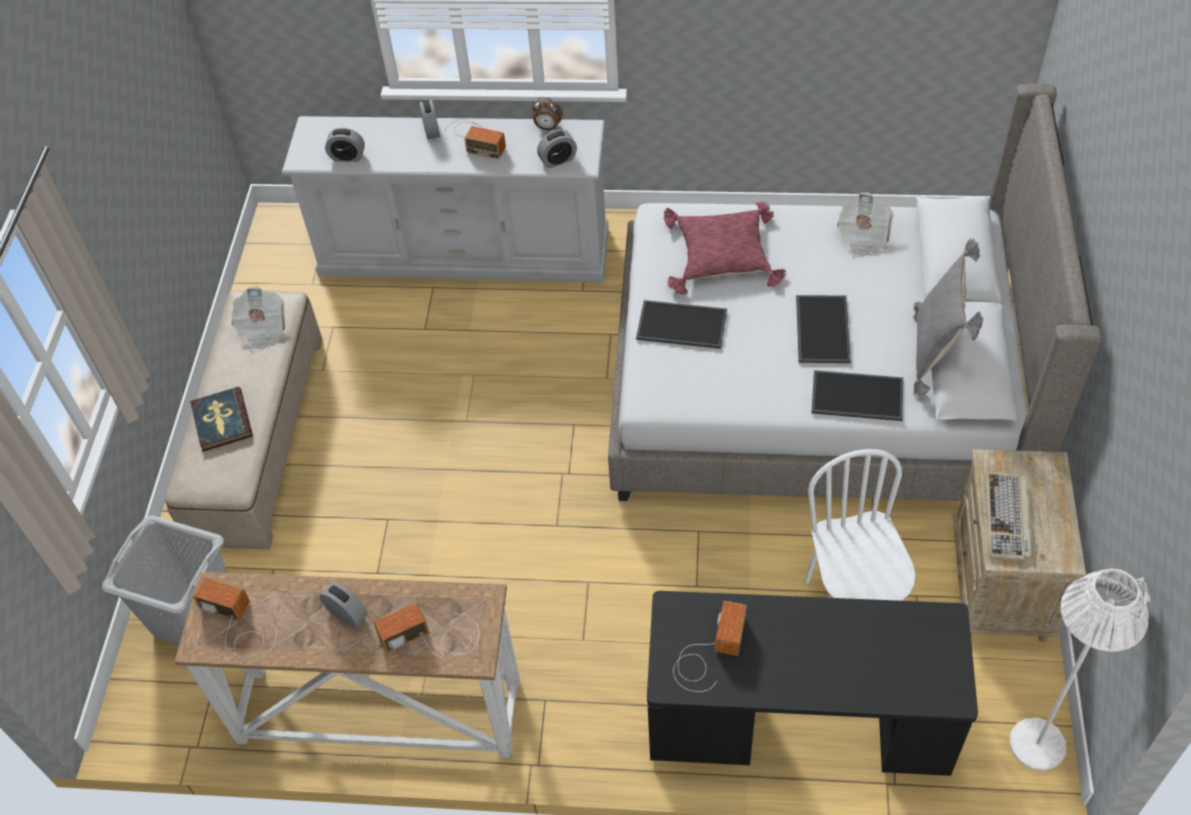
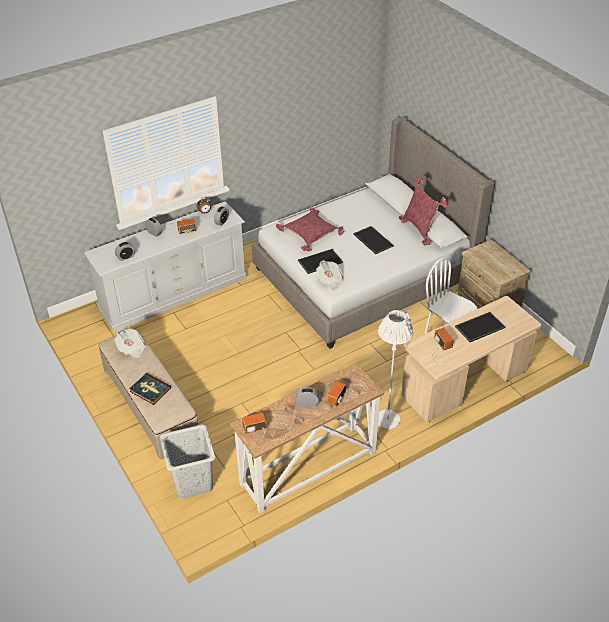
camera: 40 degrees left, 10 degrees down
black desk [647,591,978,776] -> beige desk [401,296,541,423]
tray [811,370,903,421] -> tray moved to [455,312,505,342]
newspaper [837,192,894,258] -> newspaper moved to [316,260,344,290]
grey pillow [913,238,984,398] -> red pillow [398,177,447,246]
keyboard [985,471,1032,560] -> none
white floor lamp [1009,569,1150,771] -> white floor lamp moved to [378,309,414,429]

